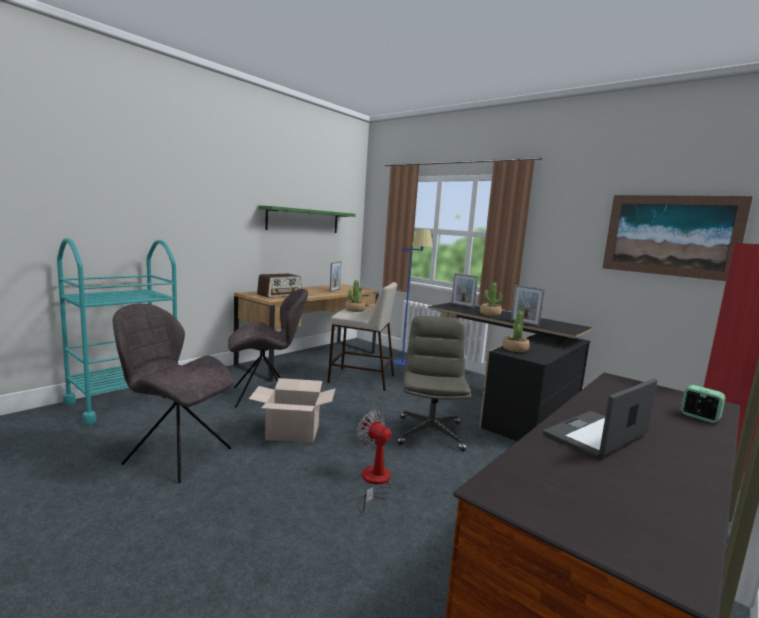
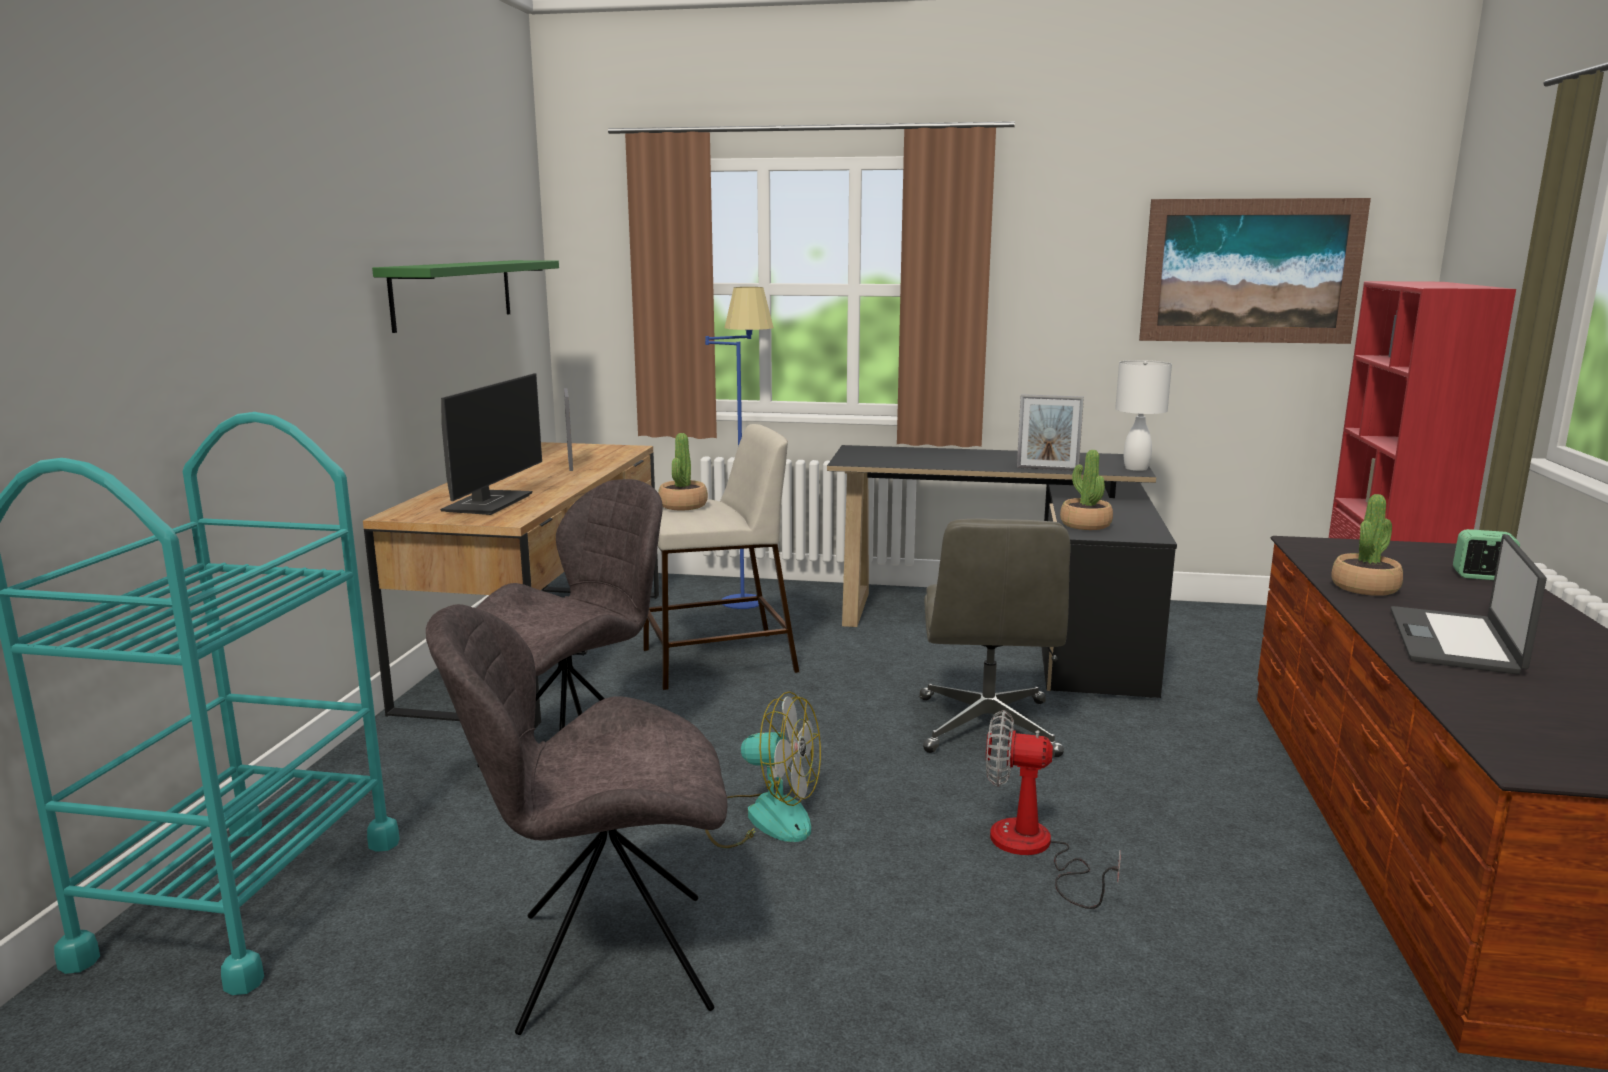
camera: 30 degrees left, 5 degrees up
cardboard box [249,378,336,443] -> fan [705,691,821,848]
radio [257,274,301,298] -> monitor [440,373,542,515]
grey office chair [398,316,471,451] -> grey office chair turned 150 degrees counterclockwise [920,518,1070,757]
picture frame [451,273,478,308] -> none
potted plant [480,283,502,316] -> potted plant moved to [1331,494,1403,596]
none -> white table lamp [1115,360,1172,471]

